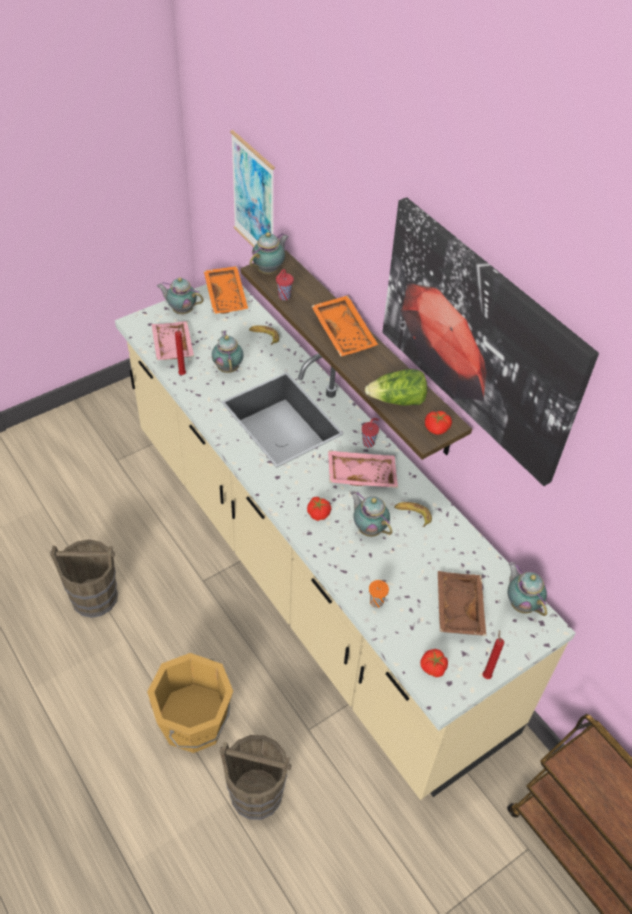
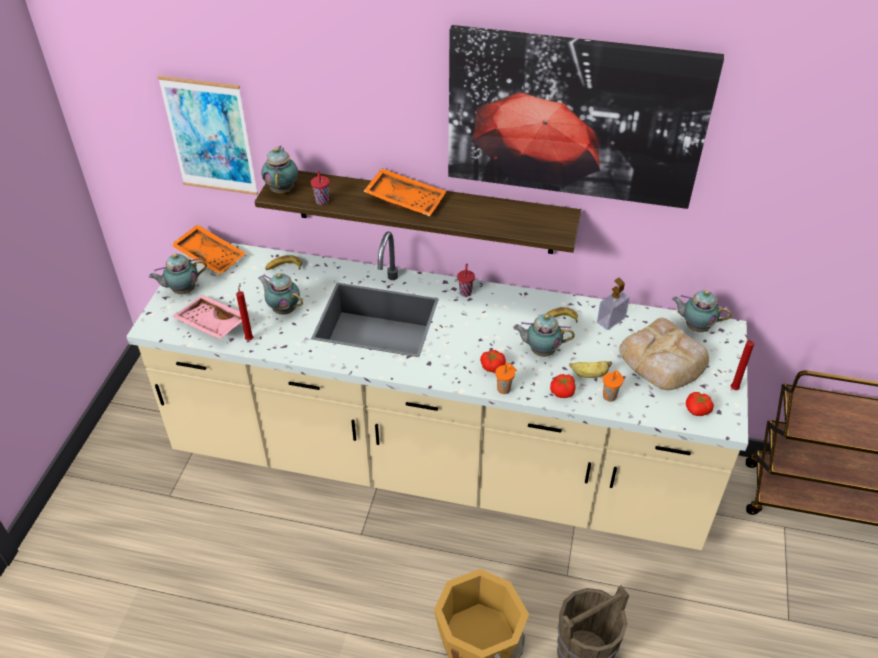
camera: 40 degrees left, 5 degrees down
brown bucket [50,539,118,618] -> none
pink tray [328,450,398,488] -> none
lettuce [365,369,427,405] -> none
tomato [425,411,452,435] -> tomato moved to [550,374,576,398]
brown tray [438,571,486,636] -> bread [619,318,709,390]
none -> orange cup [495,363,517,394]
none -> banana [569,361,612,378]
none -> soap dispenser [597,277,630,330]

